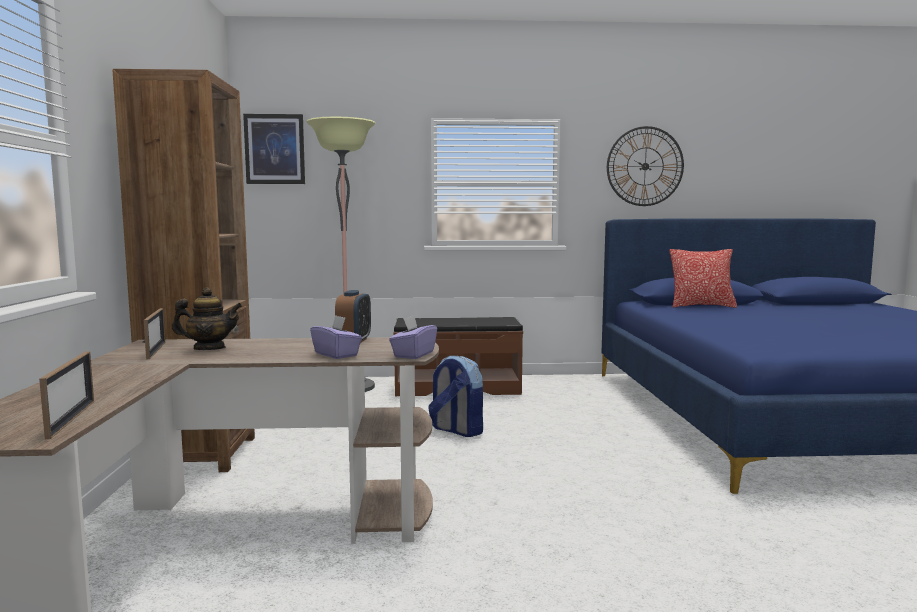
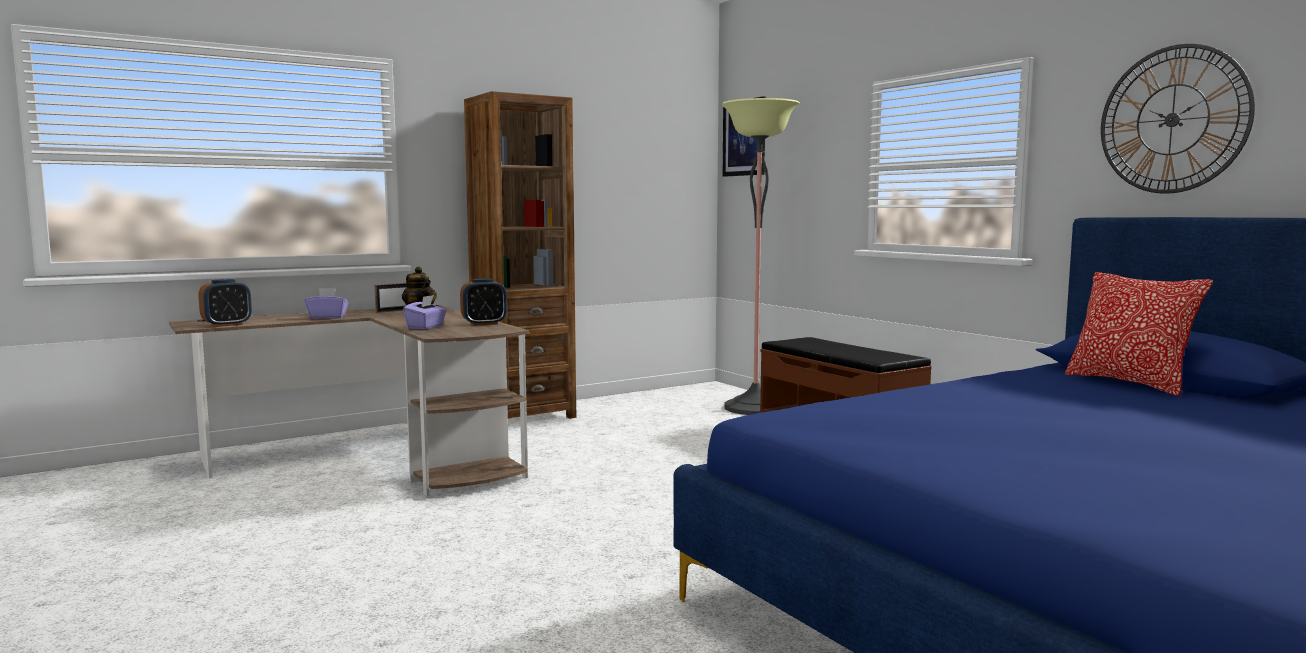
camera: 60 degrees right, 0 degrees up
picture frame [39,351,94,439] -> alarm clock [198,279,252,327]
purple tissue box [389,315,437,359] -> purple tissue box moved to [304,288,348,319]
backpack [429,355,483,437] -> none

